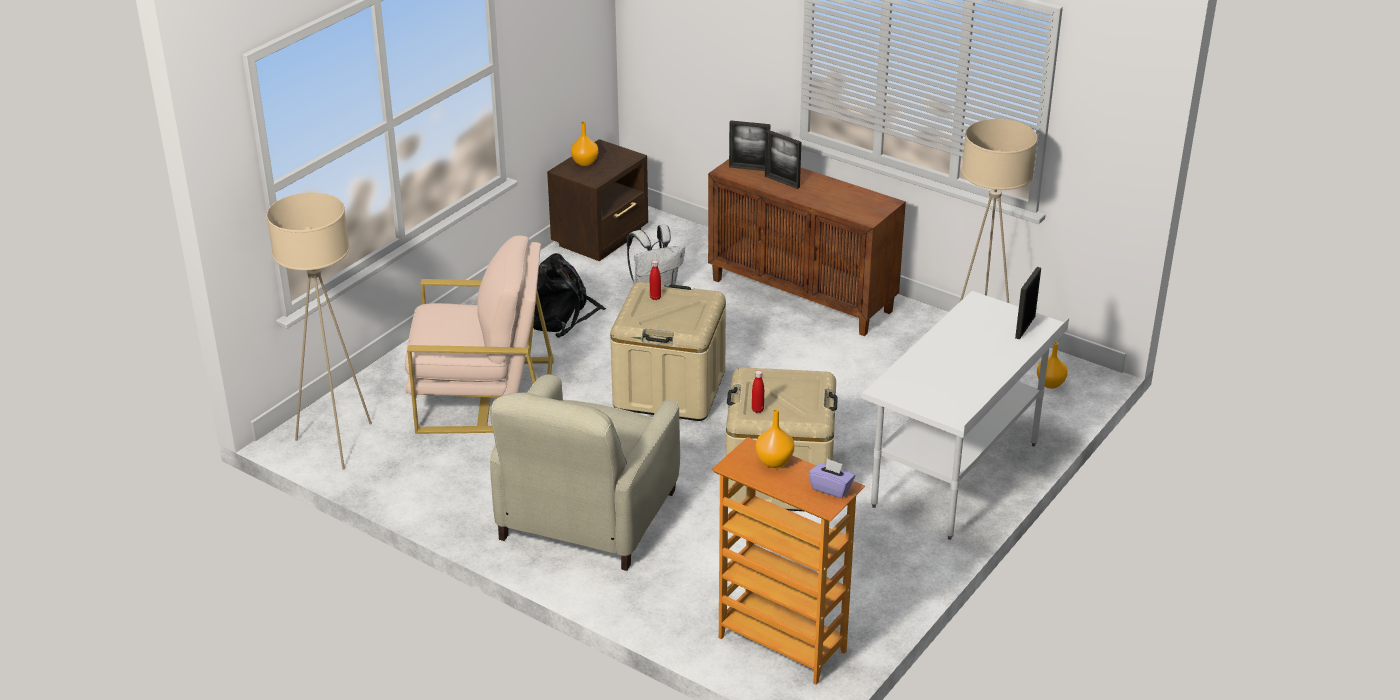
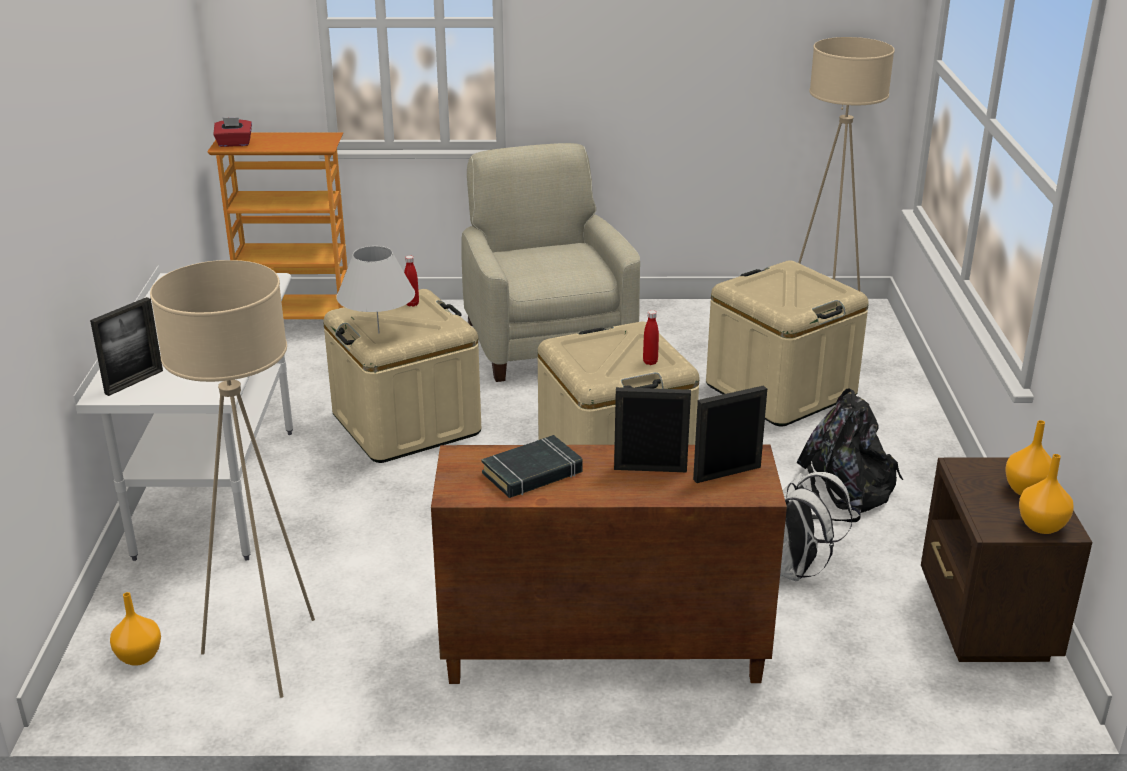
camera: 145 degrees right, 5 degrees down
beige armchair [405,235,554,434] -> beige storage box [706,260,869,426]
orange vase [756,409,795,468] -> orange vase moved to [1019,454,1074,534]
purple tissue box [809,459,855,498] -> red tissue box [213,118,252,147]
picture frame [1015,267,1041,339] -> picture frame turned 45 degrees clockwise [90,297,163,396]
none -> white table lamp [337,246,415,333]
none -> black book [481,435,583,498]

